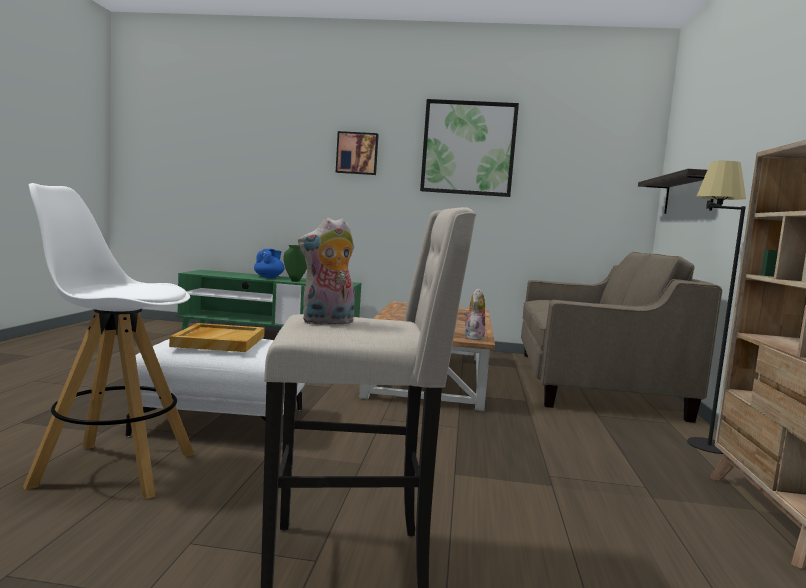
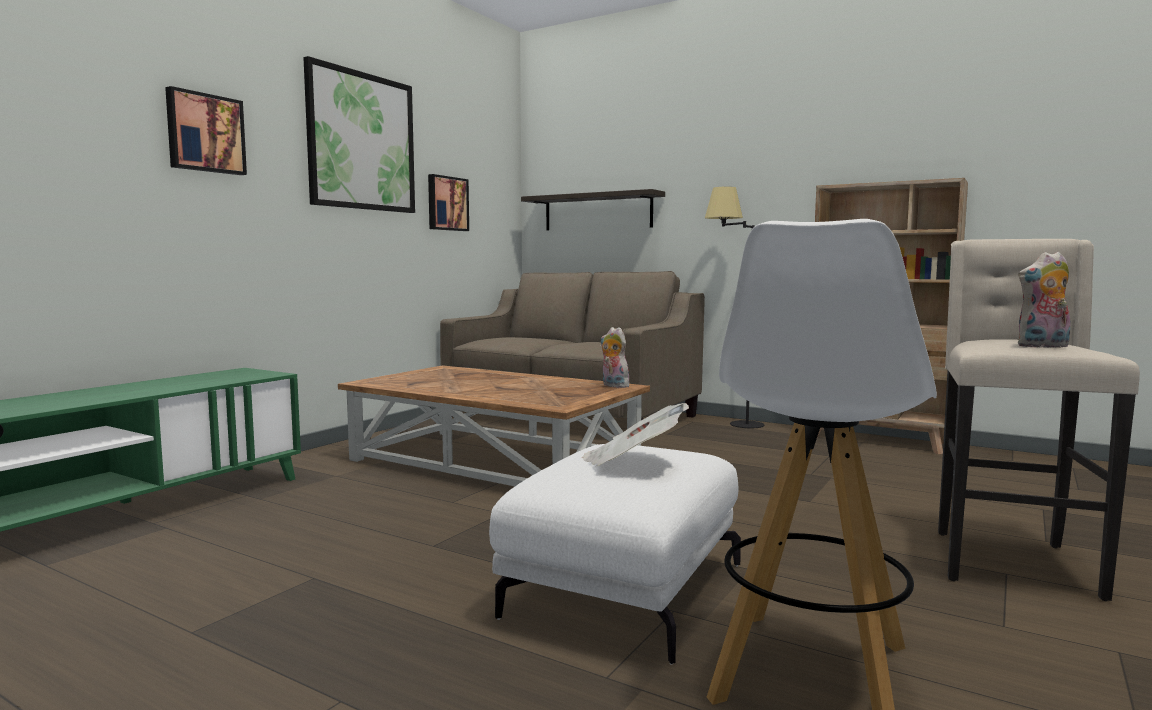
camera: 65 degrees left, 0 degrees up
beige tray [169,323,265,352] -> newspaper [582,403,689,466]
blue teapot [254,249,285,278] -> none
green vase [283,245,307,282] -> none
plush toy [298,218,355,325] -> plush toy turned 90 degrees clockwise [1018,252,1070,348]
none -> picture [428,174,469,231]

